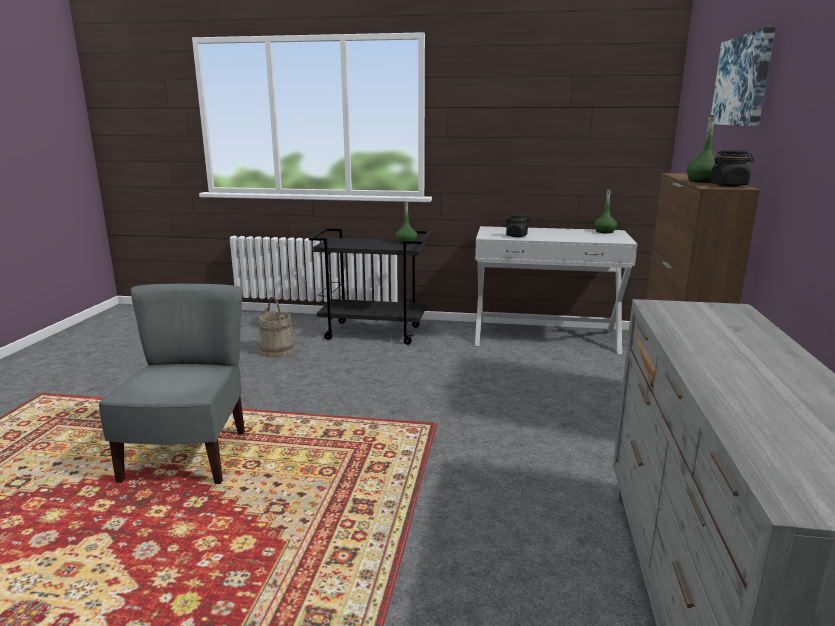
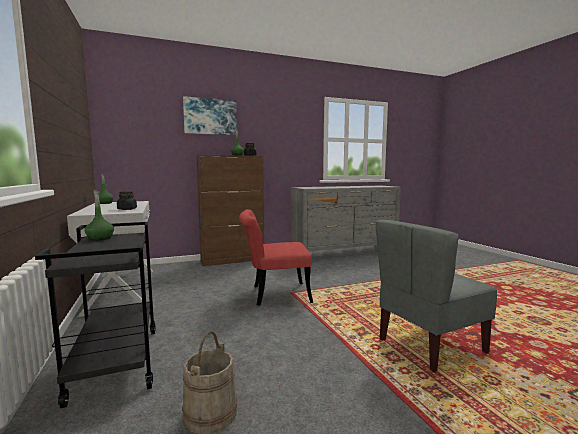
camera: 120 degrees left, 10 degrees down
none -> red chair [239,209,313,306]

